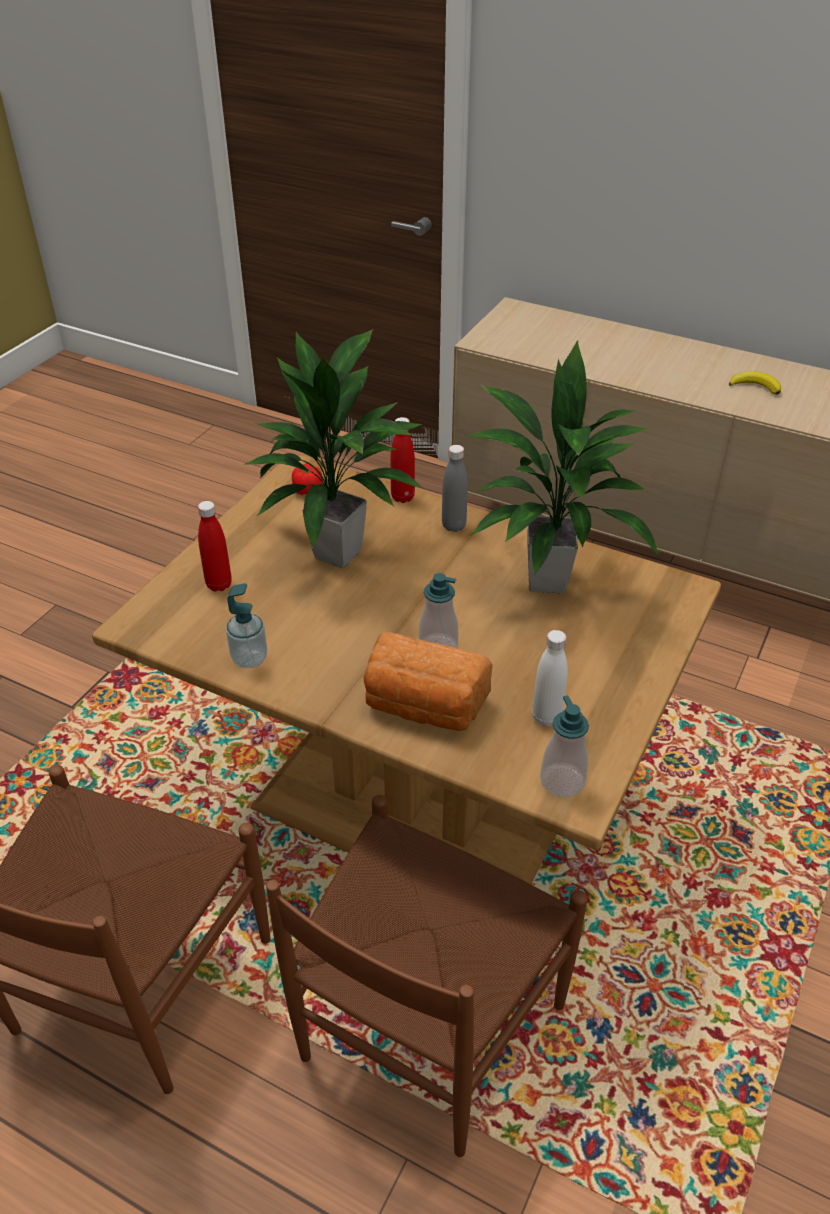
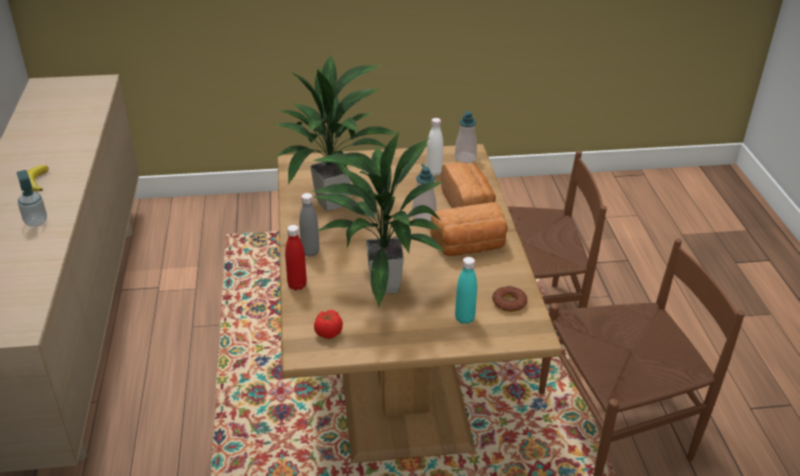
camera: 125 degrees left, 5 degrees down
red bottle [198,501,232,592] -> turquoise bottle [455,257,477,324]
soap dispenser [226,583,267,668] -> soap dispenser moved to [16,170,47,227]
none -> bread [430,202,508,256]
none -> donut [492,286,527,312]

